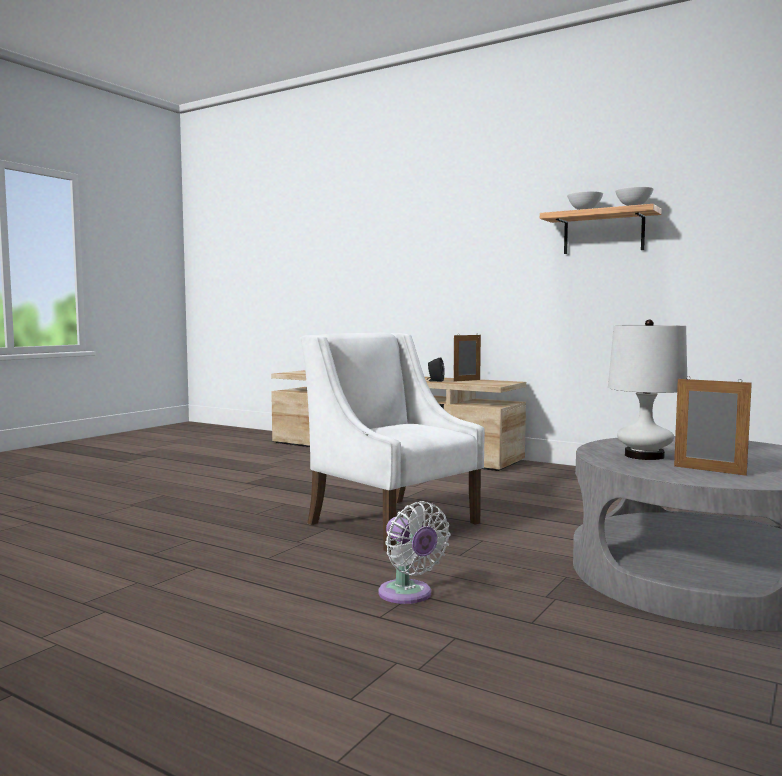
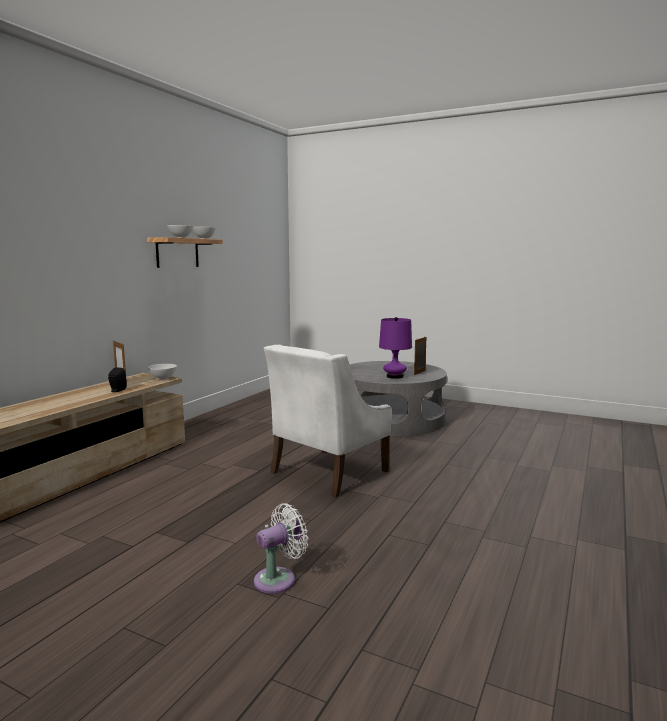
camera: 95 degrees left, 5 degrees up
white fan [378,501,450,604] -> white fan moved to [254,503,308,594]
white table lamp [608,319,687,460] -> purple table lamp [379,317,412,379]
none -> white bowl [148,364,177,380]

